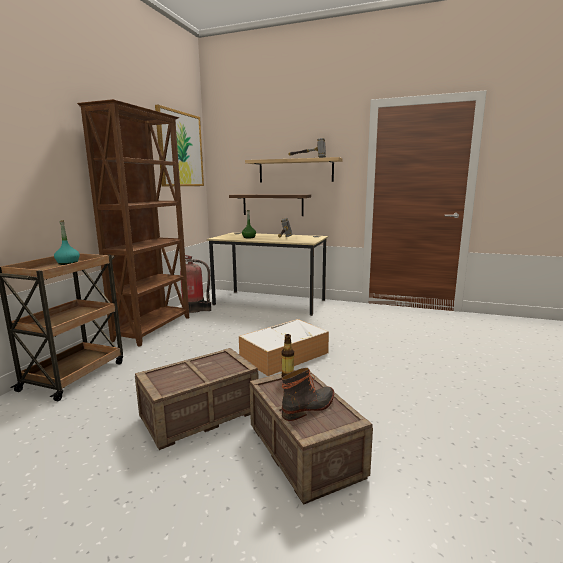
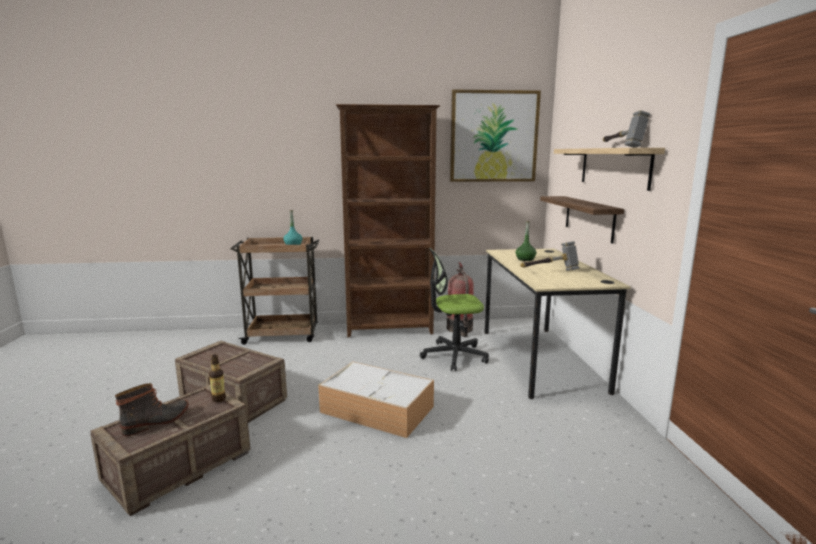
camera: 65 degrees right, 0 degrees up
boot [282,368,334,421] -> boot turned 75 degrees counterclockwise [115,383,189,436]
none -> office chair [420,248,489,371]

